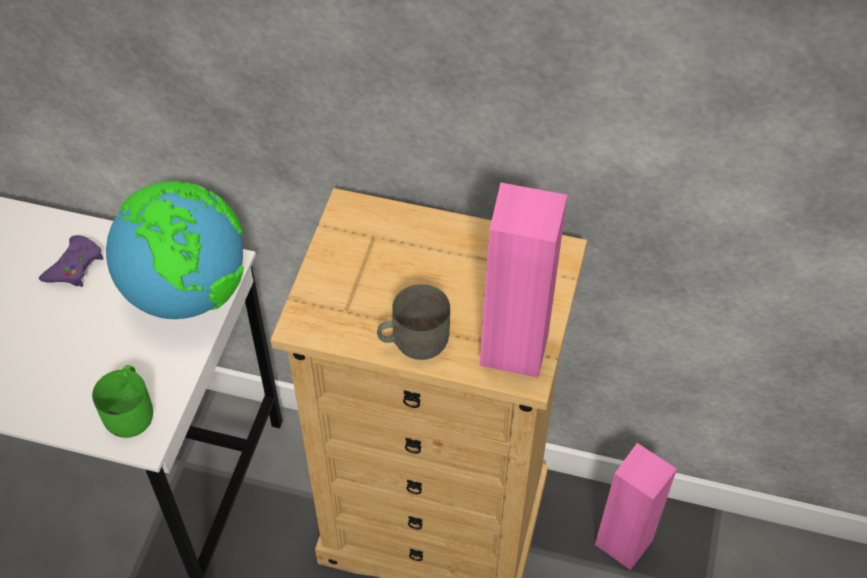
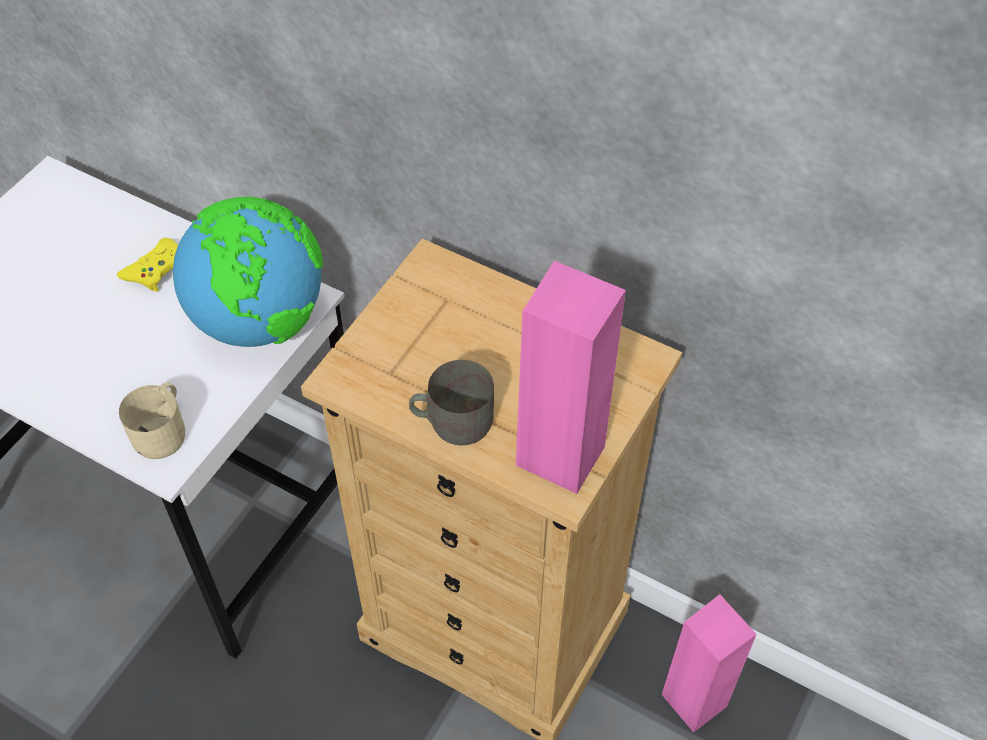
camera: 15 degrees right, 0 degrees up
purple game controller [39,235,104,287] -> yellow game controller [117,238,178,292]
green mug [92,365,153,438] -> beige mug [119,382,185,459]

